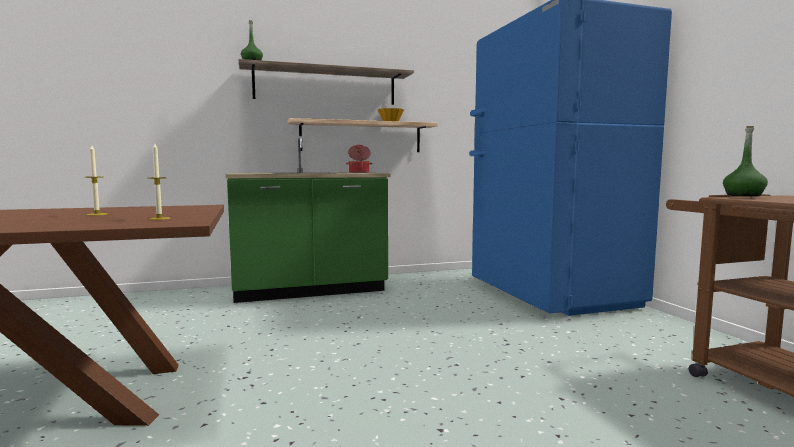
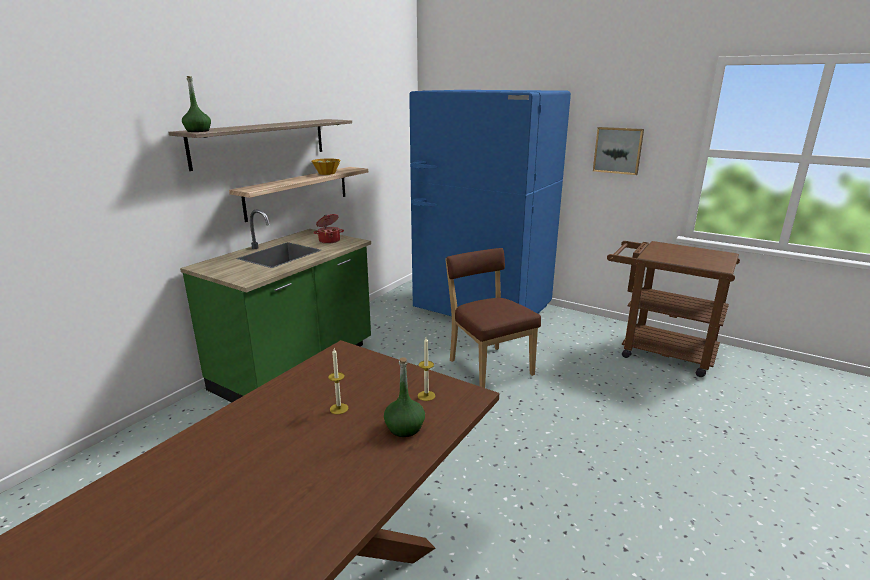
camera: 40 degrees left, 15 degrees up
green bottle [723,126,768,197] -> green bottle moved to [384,357,425,437]
none -> brown chair [445,248,541,388]
none -> picture [593,127,644,175]

